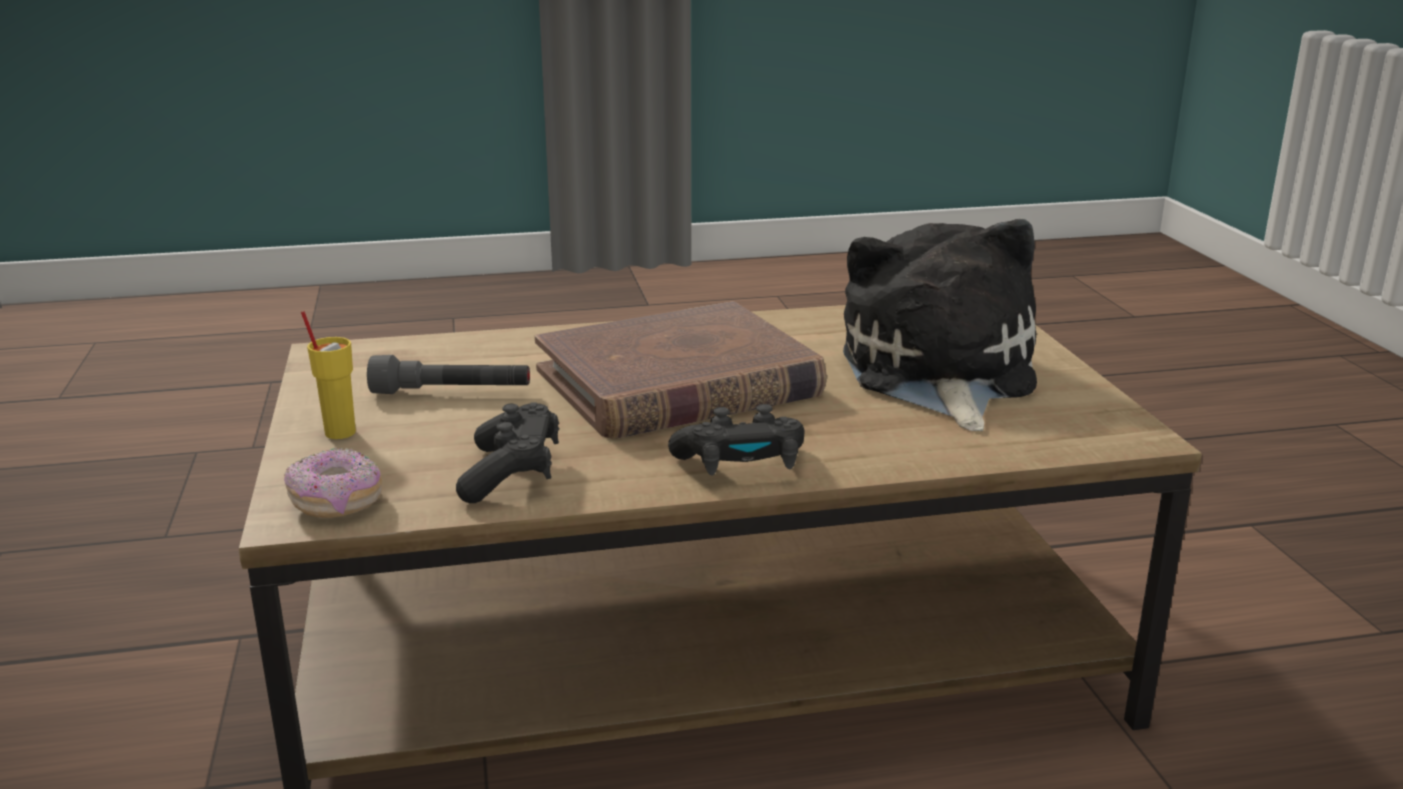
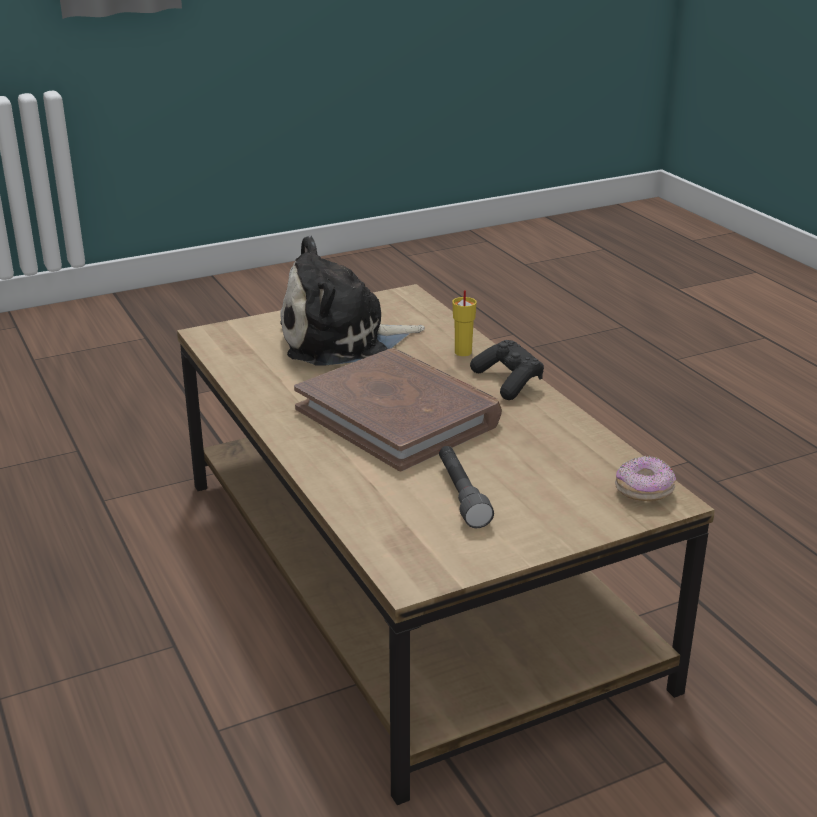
camera: 105 degrees left, 5 degrees up
yellow cup [301,311,356,439] -> yellow cup moved to [453,290,477,356]
black game controller [456,403,559,503] -> none

